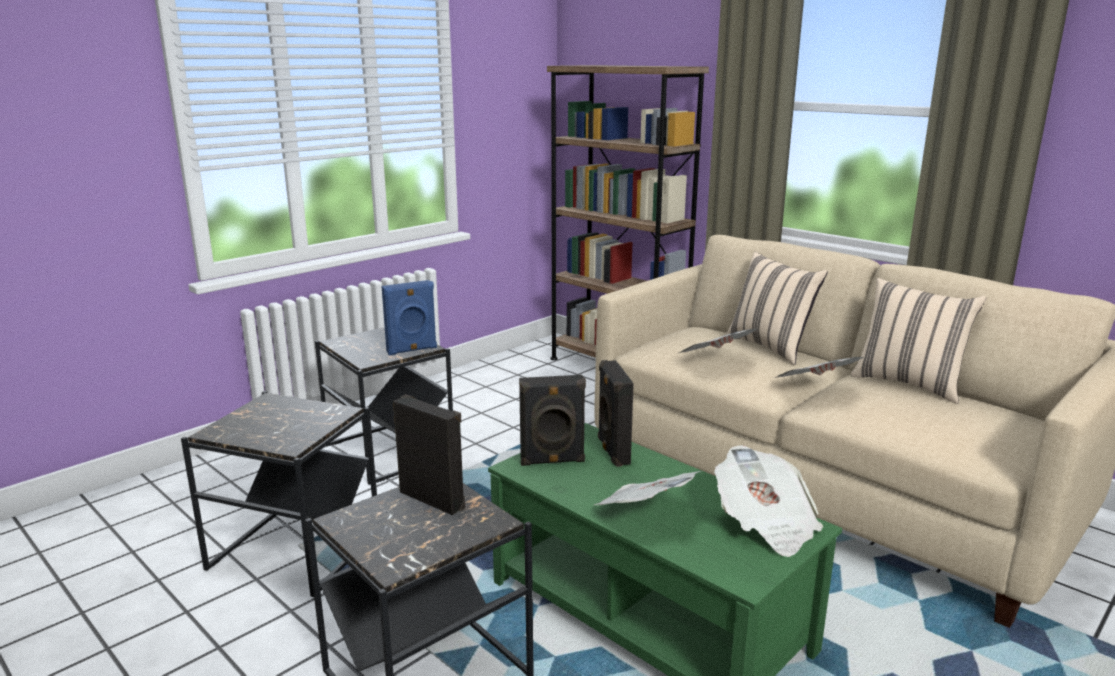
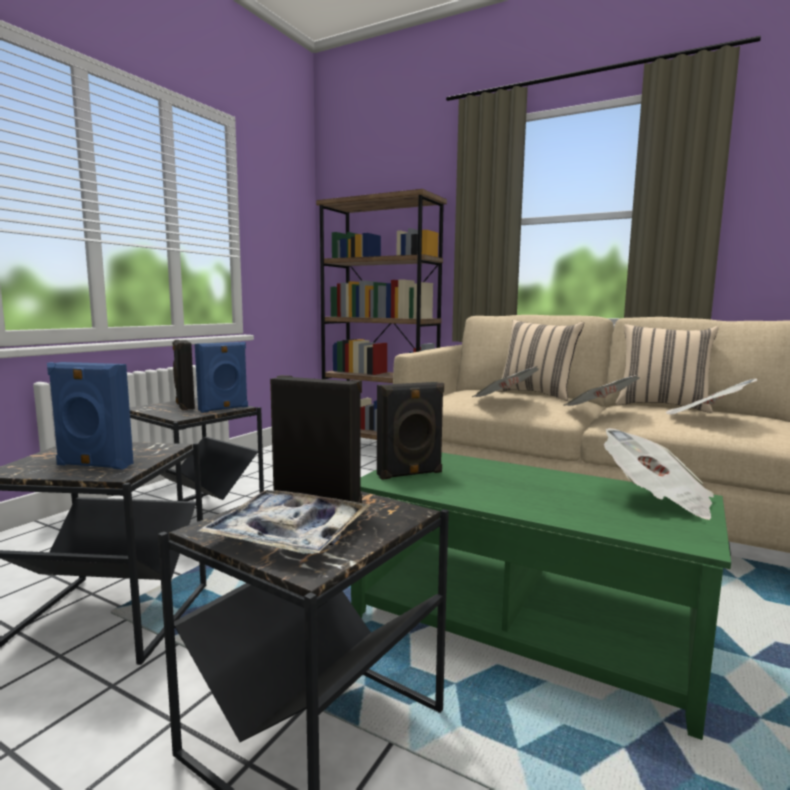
camera: 15 degrees left, 10 degrees down
newspaper [594,471,701,505] -> newspaper moved to [666,378,757,415]
black speaker [598,360,634,467] -> black speaker moved to [173,340,195,410]
none -> blue speaker [47,362,134,470]
none -> tray [198,490,370,554]

